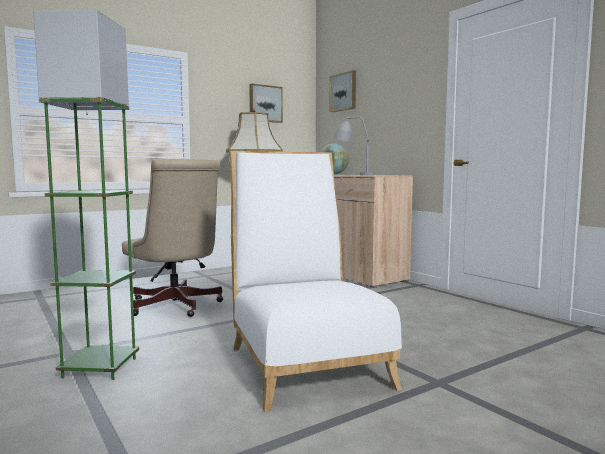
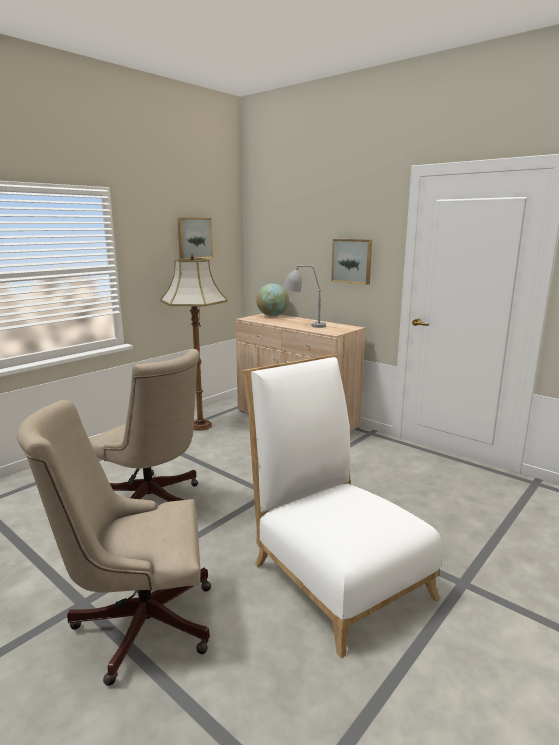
camera: 15 degrees left, 10 degrees up
green floor lamp [34,10,139,380] -> beige office chair [17,400,211,686]
picture [329,70,356,112] -> picture moved to [331,239,372,285]

